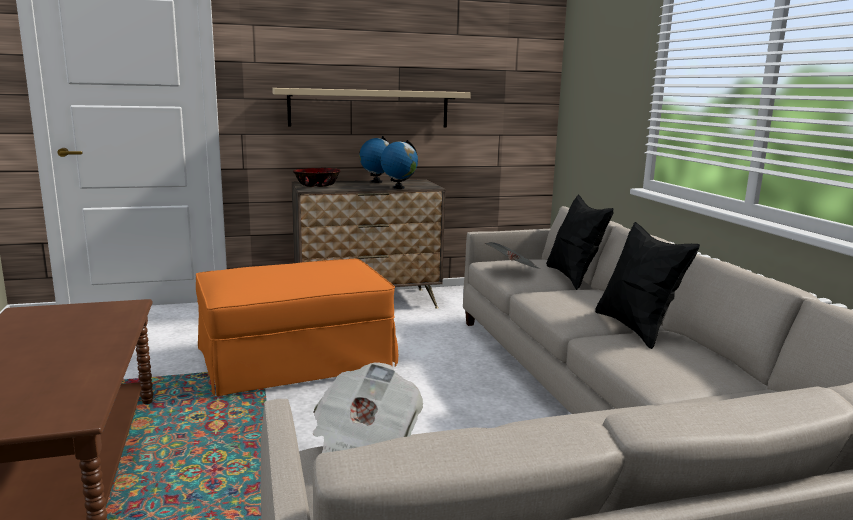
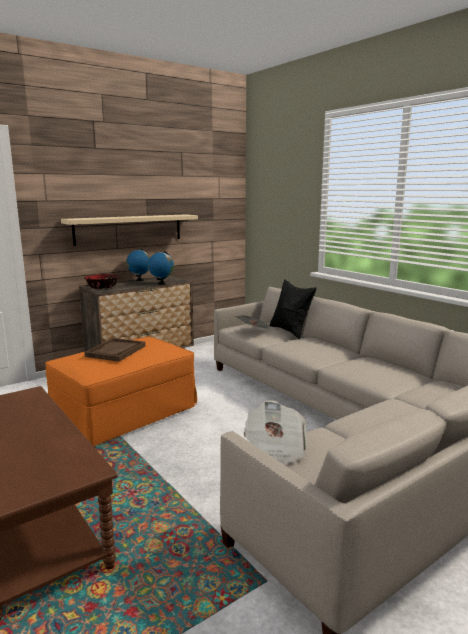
camera: 20 degrees left, 0 degrees up
black pillow [595,222,700,349] -> none
none -> brown tray [85,338,145,362]

